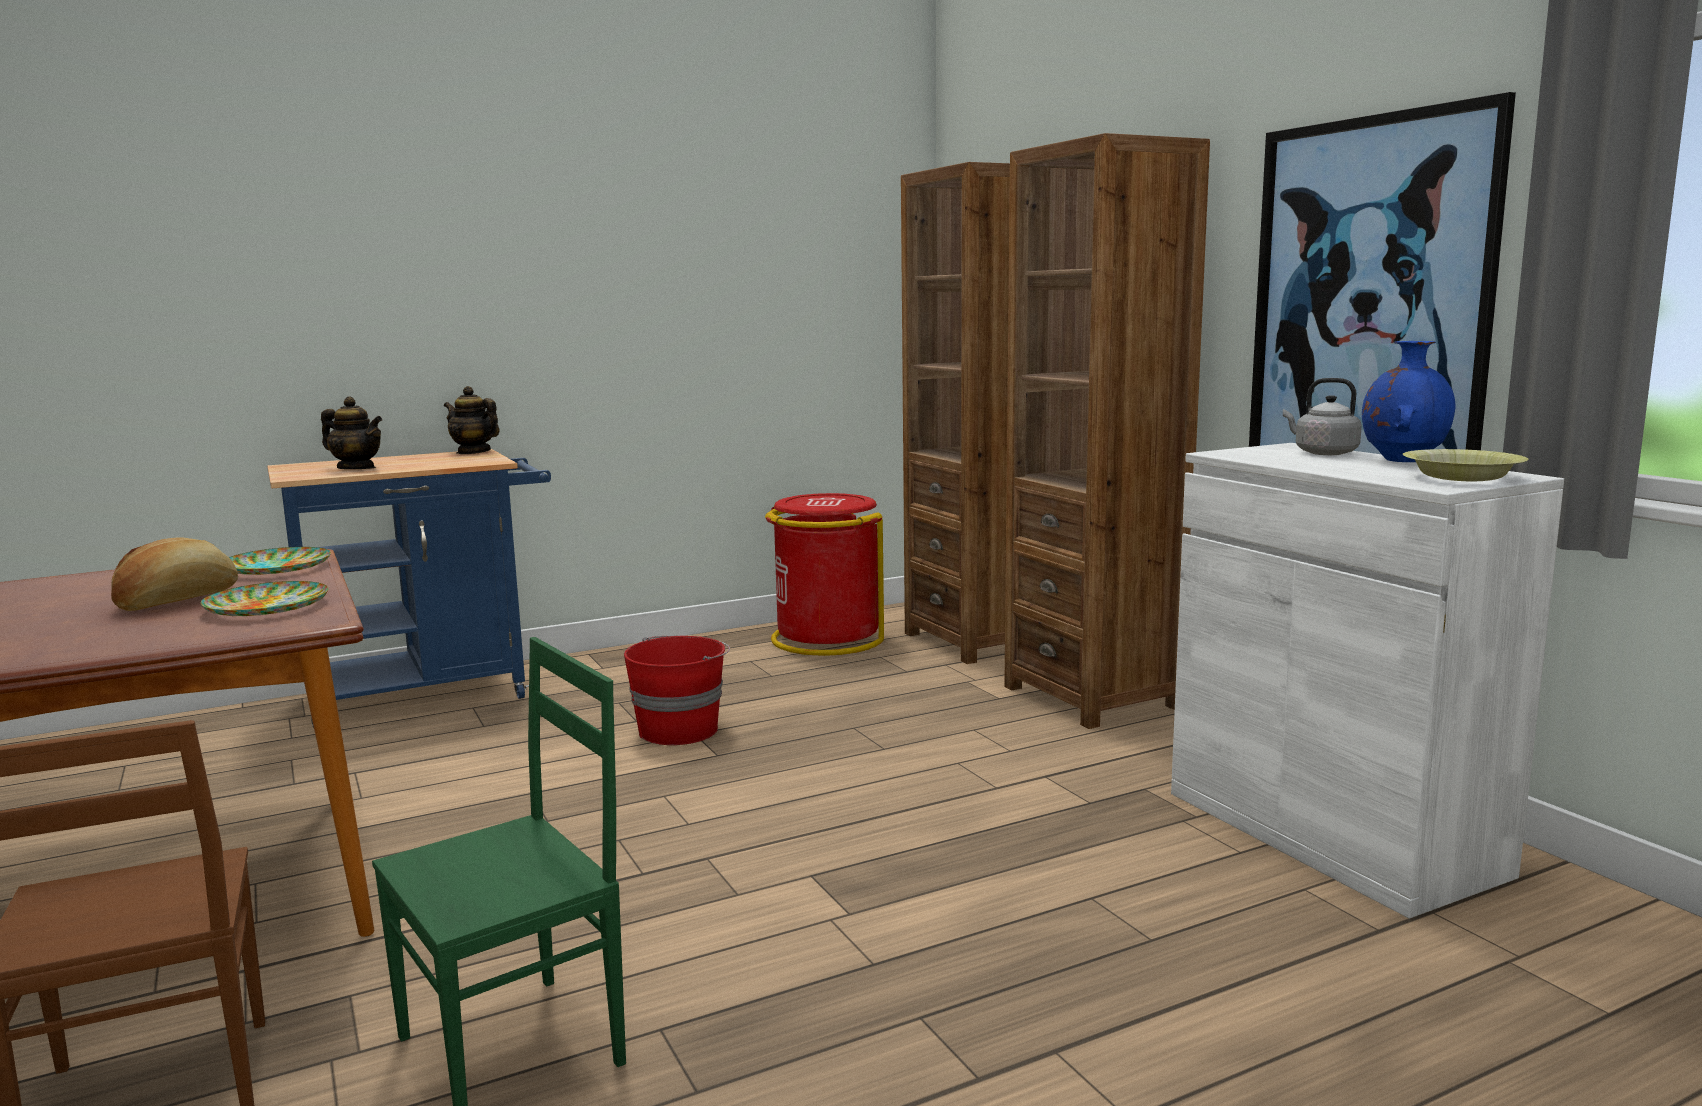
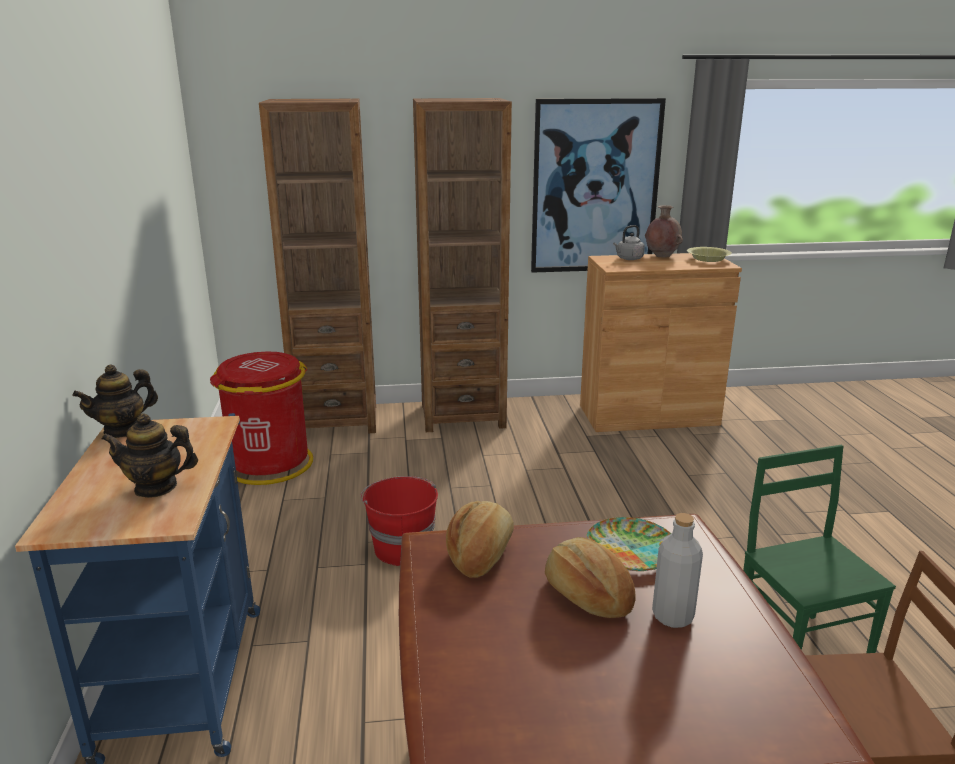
camera: 70 degrees left, 10 degrees up
plate [229,547,331,575] -> bread [446,501,514,578]
teapot [321,397,382,469] -> teapot turned 135 degrees counterclockwise [102,413,198,498]
white cabinet [1171,443,1564,919] -> brown cabinet [580,253,742,432]
blue vase [1362,341,1455,462] -> brown vase [645,205,683,258]
none -> grey bottle [652,513,703,628]

